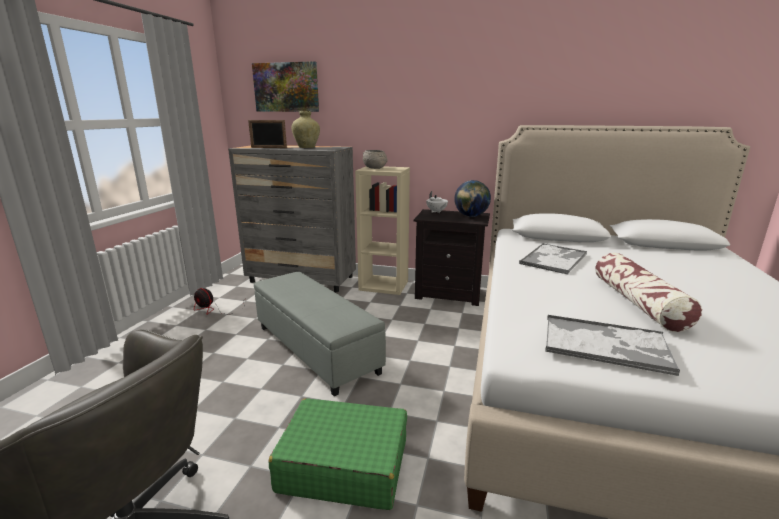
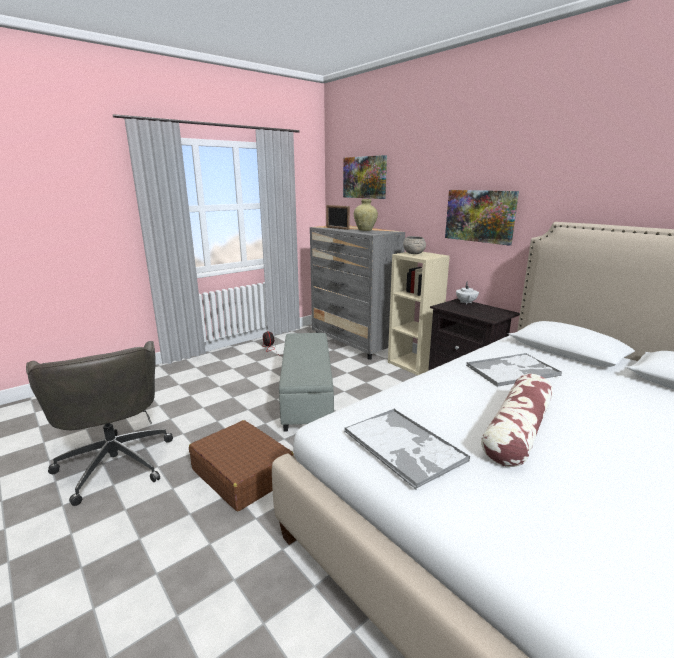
camera: 35 degrees right, 0 degrees up
green suitcase [269,398,407,510] -> brown suitcase [189,420,294,511]
globe [454,180,491,217] -> none
none -> picture [445,190,519,245]

